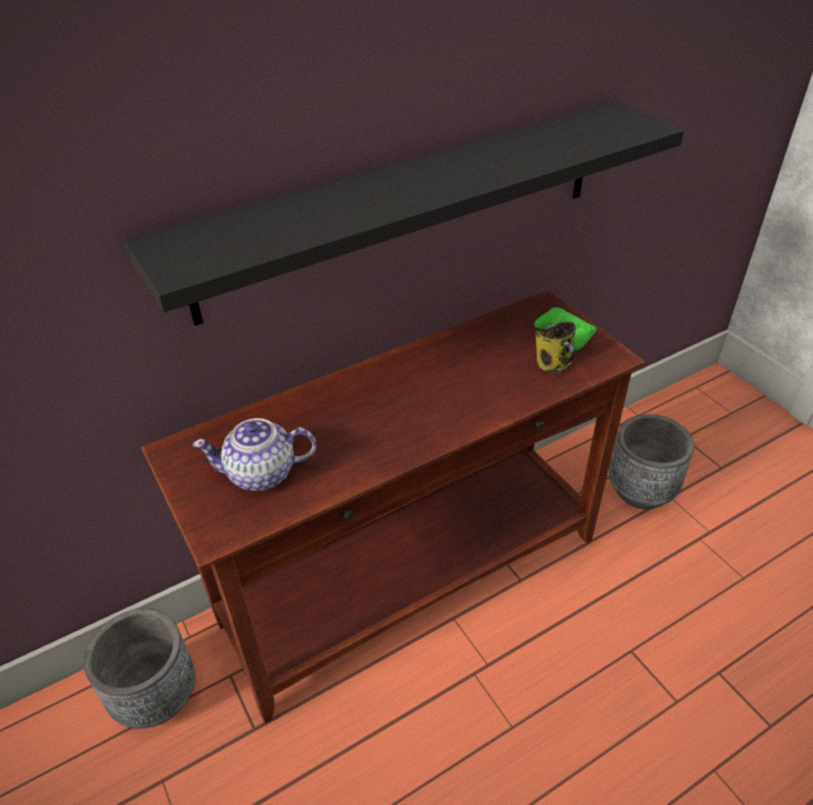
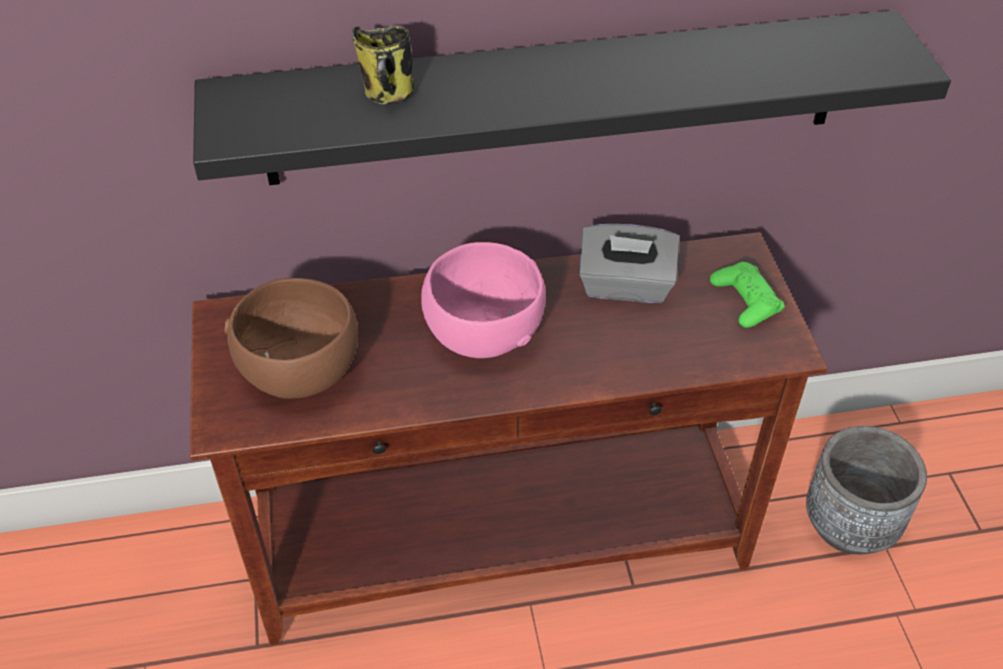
camera: 20 degrees right, 5 degrees up
grey planter [84,608,195,728] -> none
teapot [192,418,317,491] -> brown bowl [225,278,358,399]
mug [535,321,576,373] -> mug moved to [352,26,414,104]
none -> pink bowl [421,242,546,358]
none -> grey tissue box [579,224,679,303]

